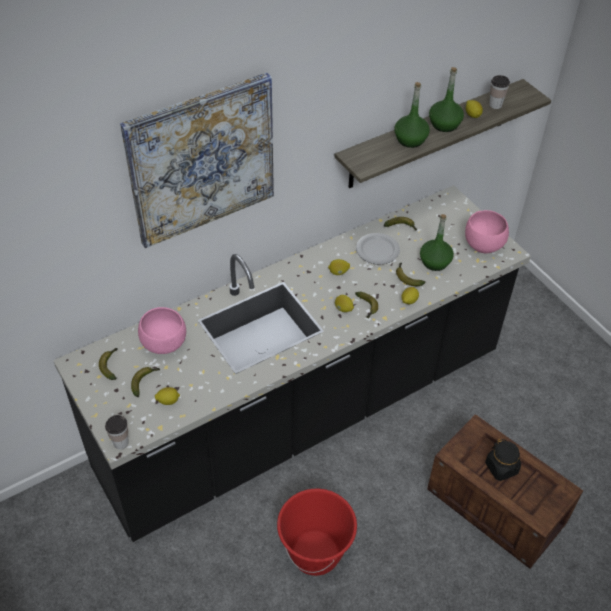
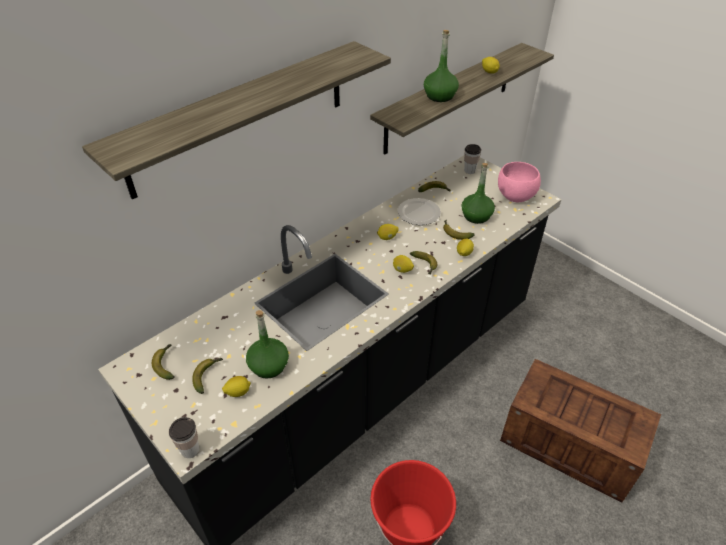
camera: 10 degrees left, 5 degrees down
picture [120,73,274,248] -> shelf [82,41,391,199]
pink bowl [138,307,186,354] -> none
green bottle [429,67,464,132] -> green bottle moved to [246,310,289,379]
black jar [485,439,521,481] -> none
cup [489,75,510,109] -> cup moved to [464,144,481,174]

